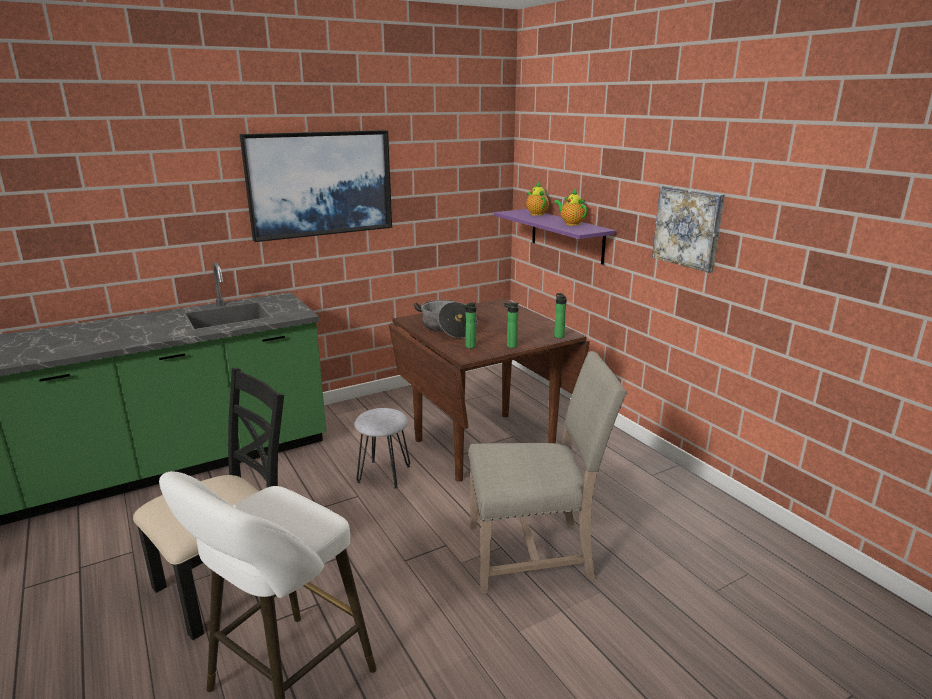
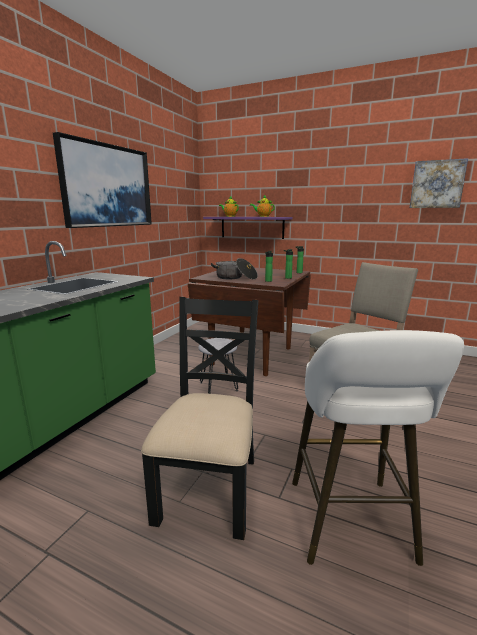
camera: 35 degrees left, 5 degrees down
picture [652,186,725,273] -> picture moved to [410,158,468,208]

